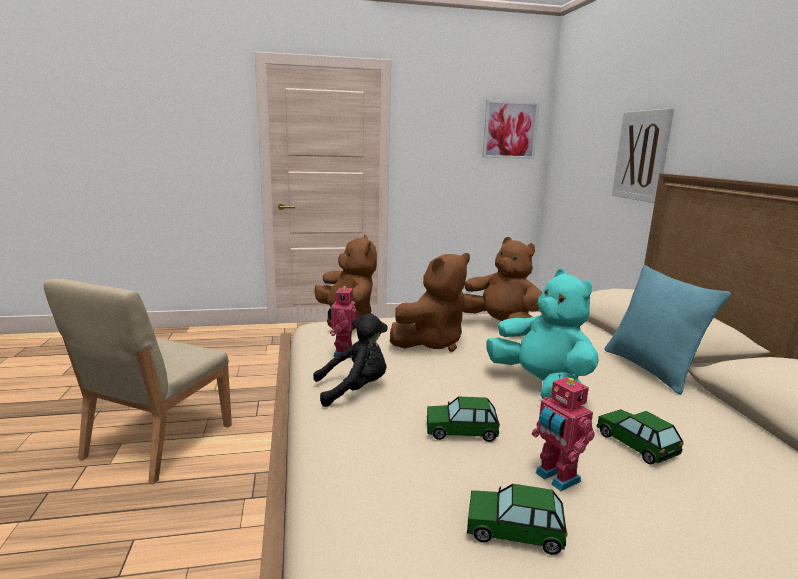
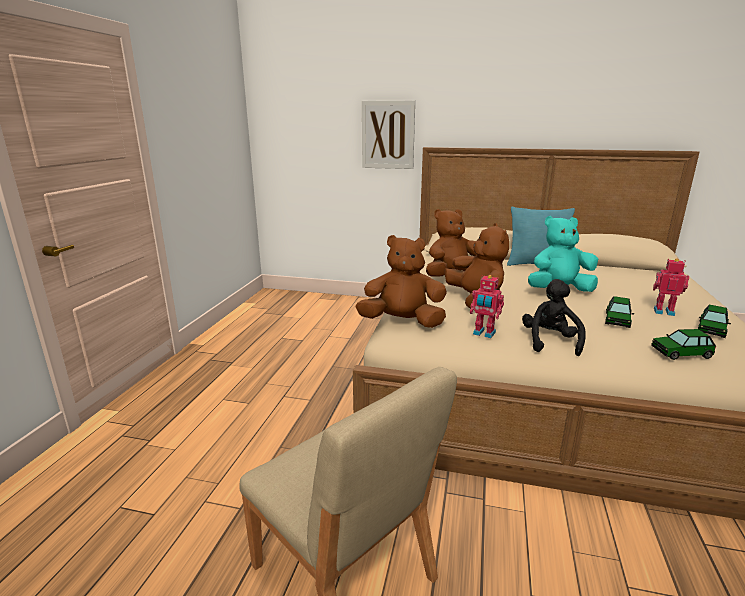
camera: 65 degrees left, 5 degrees up
picture [482,100,539,159] -> none
toy robot [532,374,595,491] -> toy robot turned 150 degrees counterclockwise [653,259,689,316]
toy car [596,409,684,465] -> toy car moved to [651,329,716,360]

